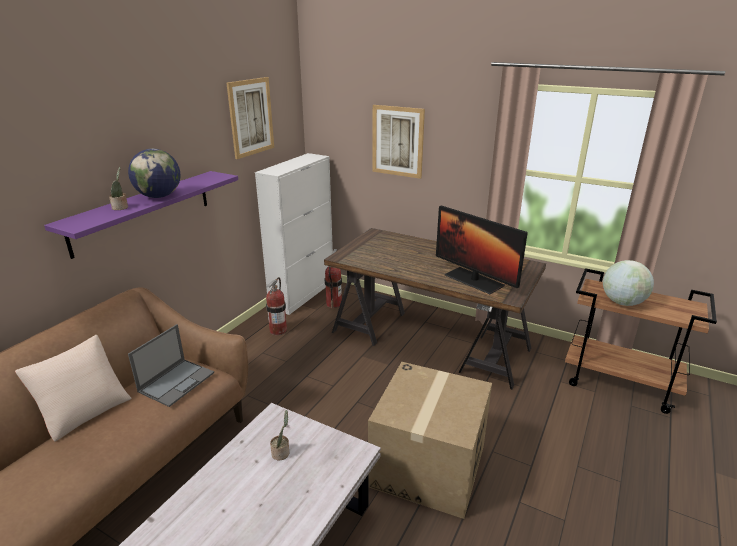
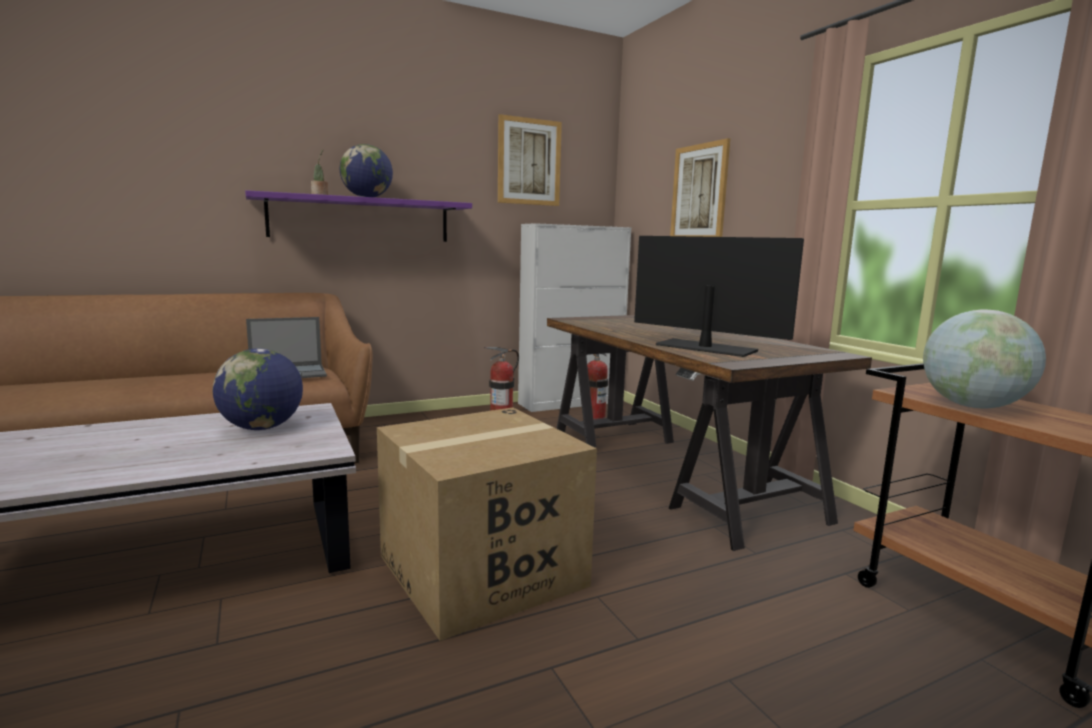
camera: 35 degrees right, 15 degrees down
beige pillow [15,335,132,442] -> none
potted plant [270,410,289,461] -> globe [212,348,303,430]
monitor [436,205,528,294] -> monitor turned 135 degrees clockwise [634,236,804,357]

